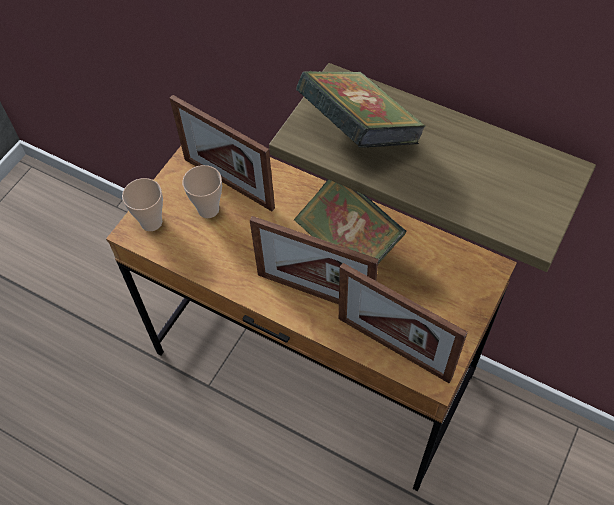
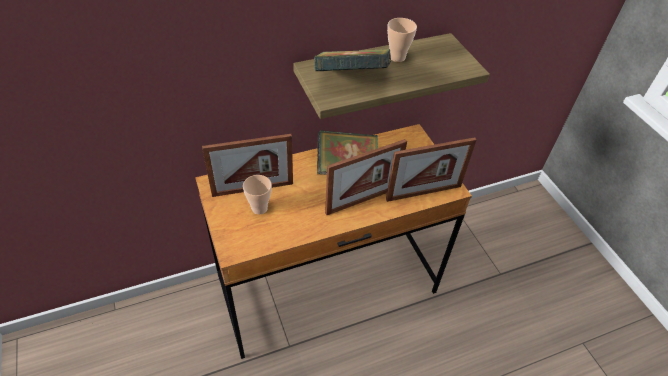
camera: 55 degrees left, 10 degrees down
cup [122,178,163,231] -> cup moved to [387,18,417,62]

